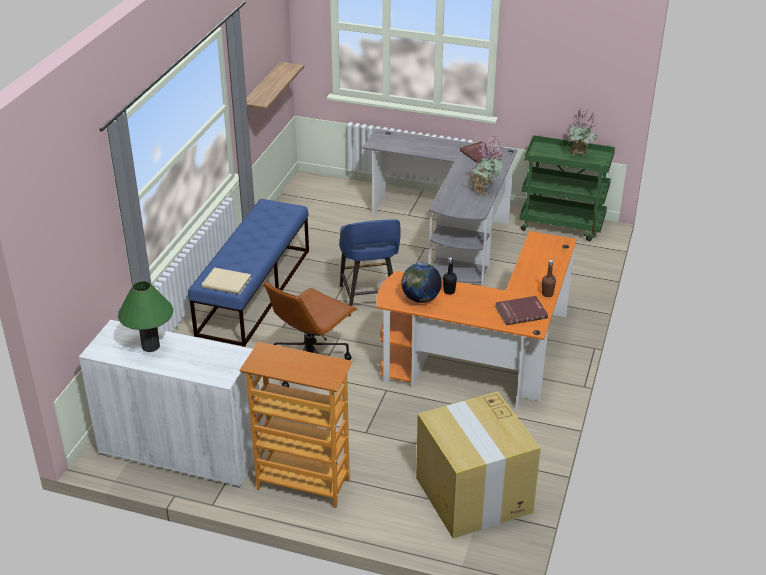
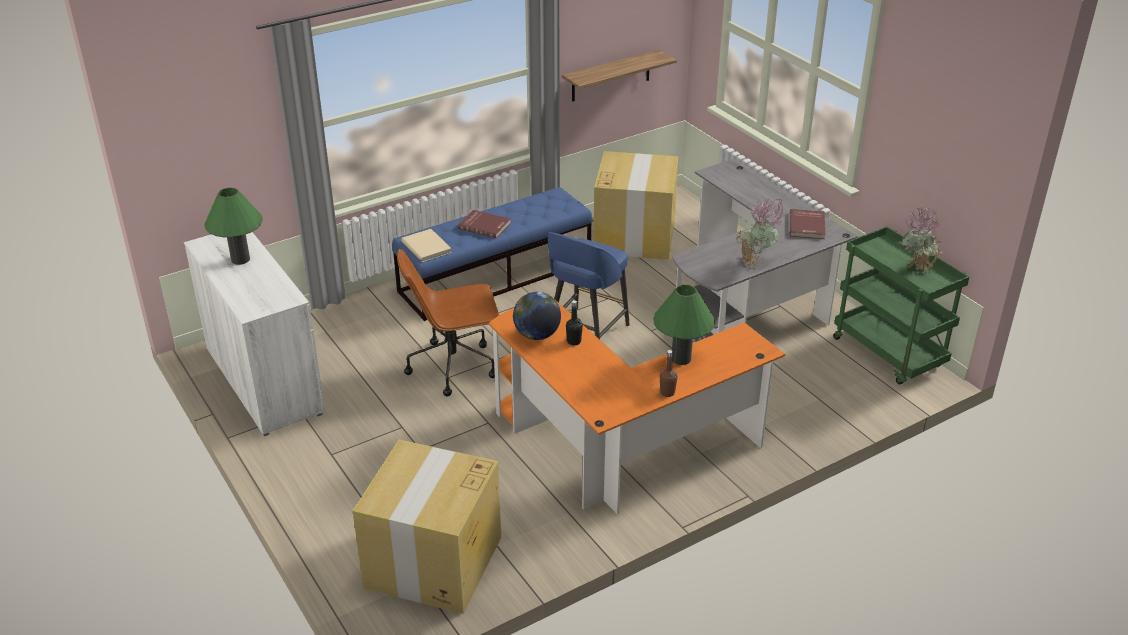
camera: 40 degrees right, 0 degrees up
bookcase [240,342,353,508] -> none
red book [495,296,548,325] -> red book moved to [458,210,511,238]
none -> cardboard box [593,151,679,260]
none -> green table lamp [653,285,715,365]

